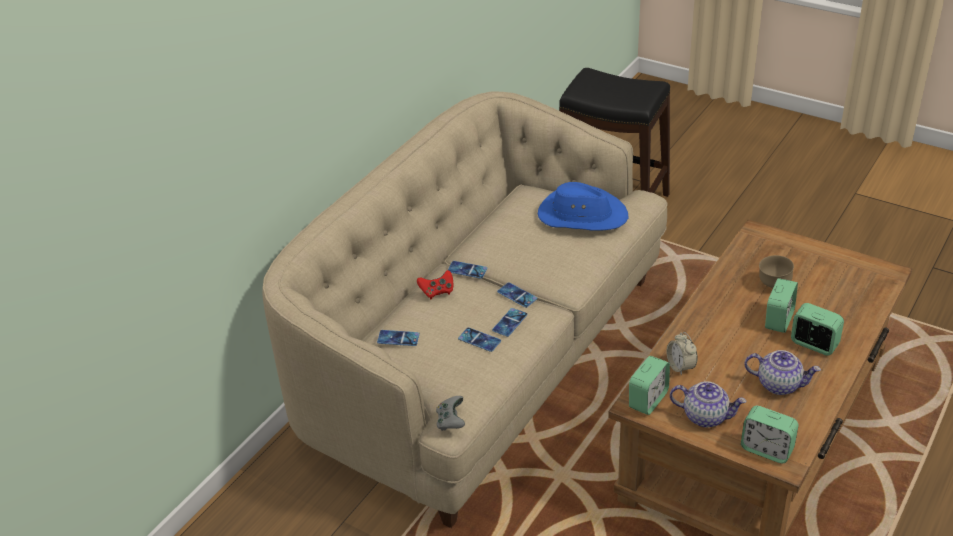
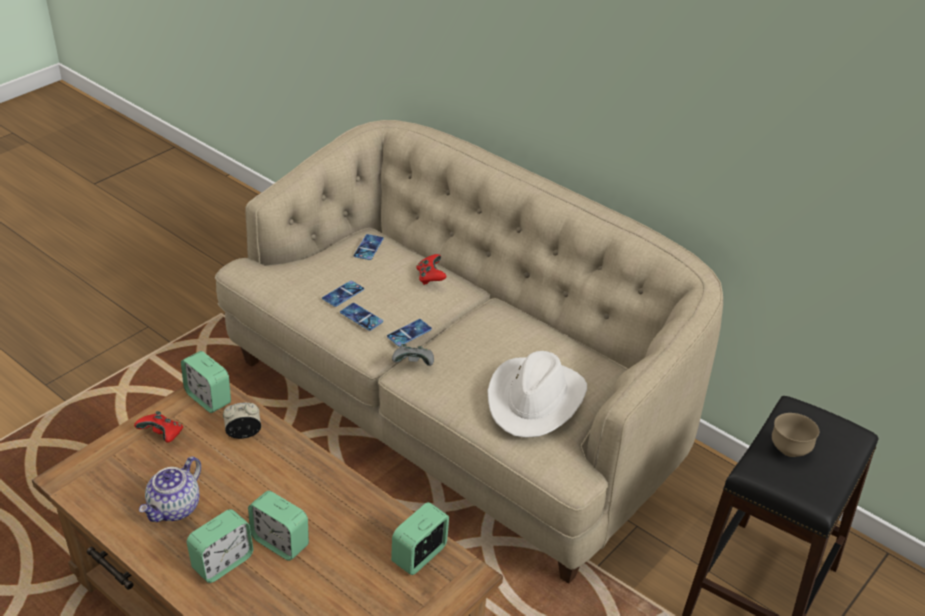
camera: 95 degrees right, 0 degrees up
grey game controller [436,396,465,431] -> grey game controller moved to [392,344,434,366]
phone [448,261,488,279] -> none
blue hat [538,182,628,231] -> white hat [487,351,587,438]
teapot [670,381,746,427] -> red game controller [134,411,183,443]
alarm clock [741,406,799,463] -> alarm clock moved to [391,502,449,575]
brown bowl [759,255,794,288] -> brown bowl moved to [772,413,819,457]

